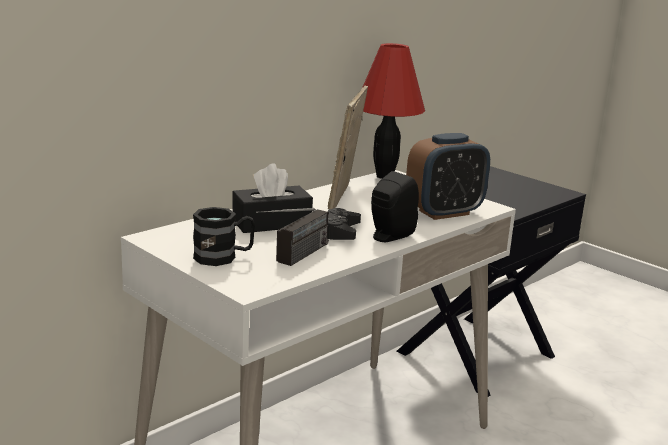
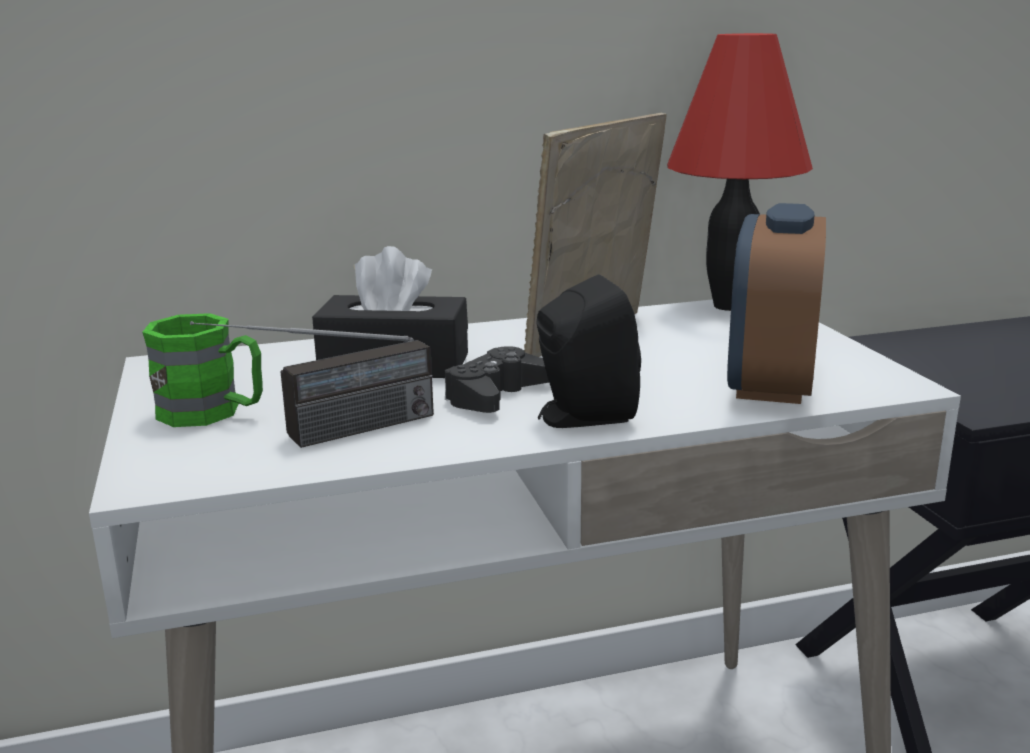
camera: 30 degrees right, 0 degrees up
black mug [193,207,255,266] -> green mug [142,313,263,427]
alarm clock [406,133,490,220] -> alarm clock turned 105 degrees clockwise [727,203,826,404]

